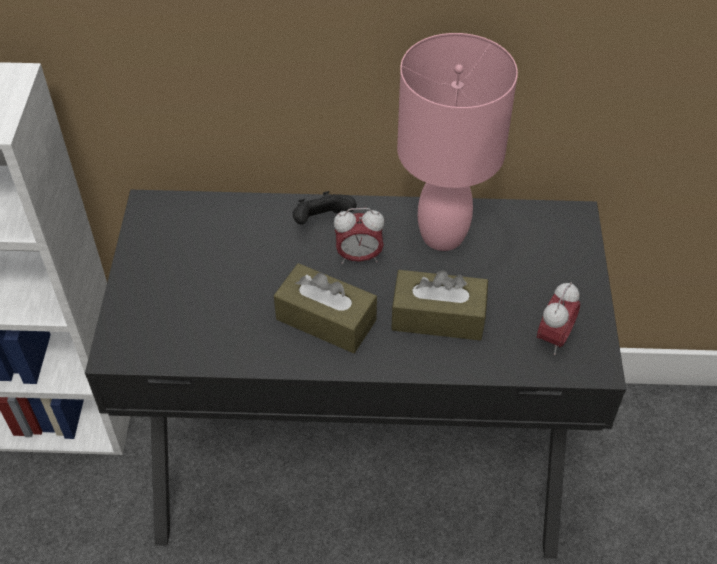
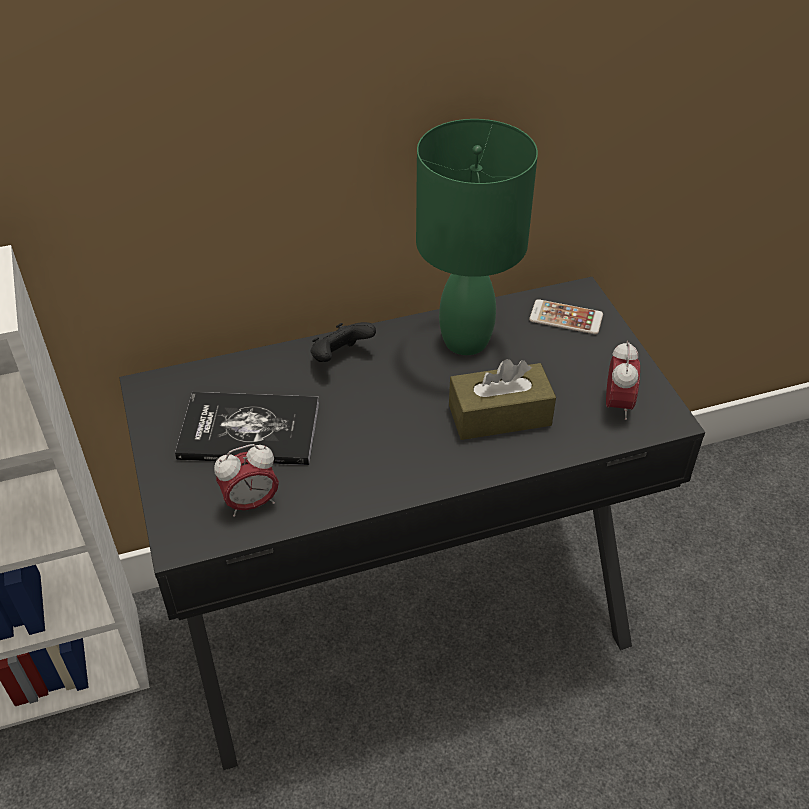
camera: 20 degrees left, 5 degrees down
brown tissue box [274,263,377,353] -> none
alarm clock [334,208,384,264] -> alarm clock moved to [214,444,279,517]
pink table lamp [397,33,518,251] -> green table lamp [416,119,538,355]
none -> book [175,392,319,465]
none -> phone [529,299,603,334]

